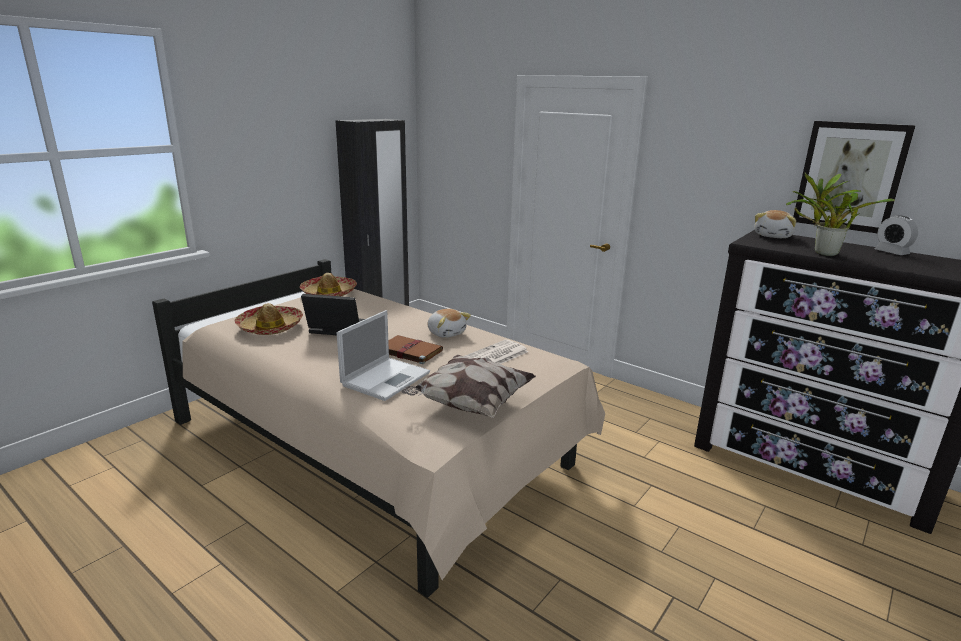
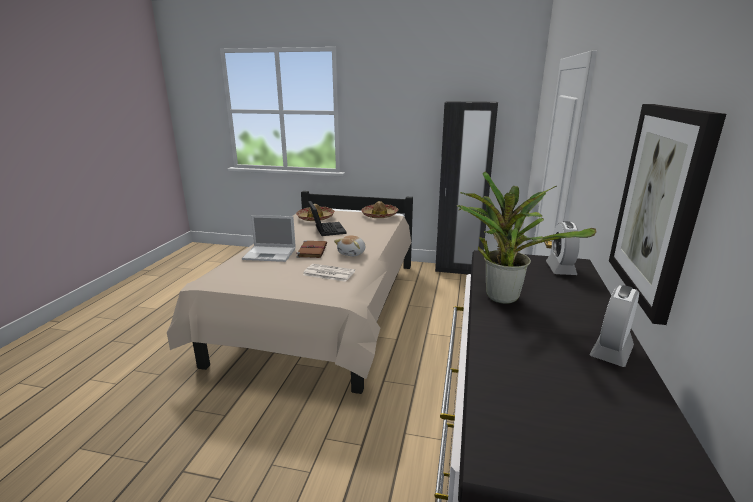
camera: 65 degrees right, 0 degrees up
pillow [401,355,536,418] -> none
plush toy [754,210,796,238] -> alarm clock [546,221,580,275]

